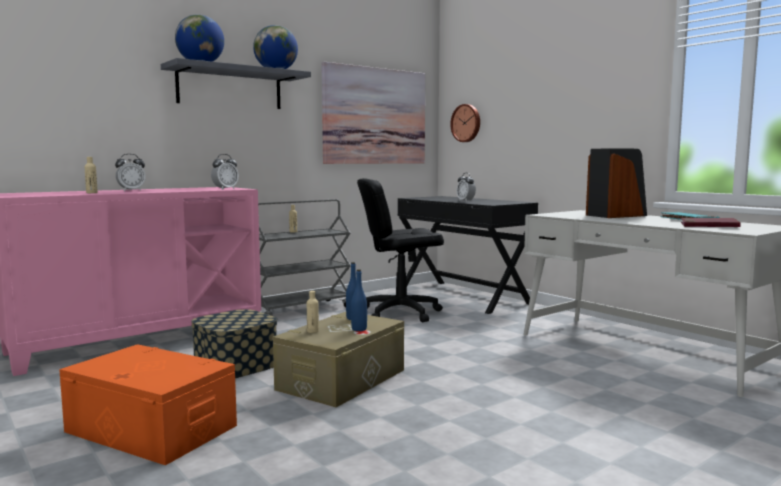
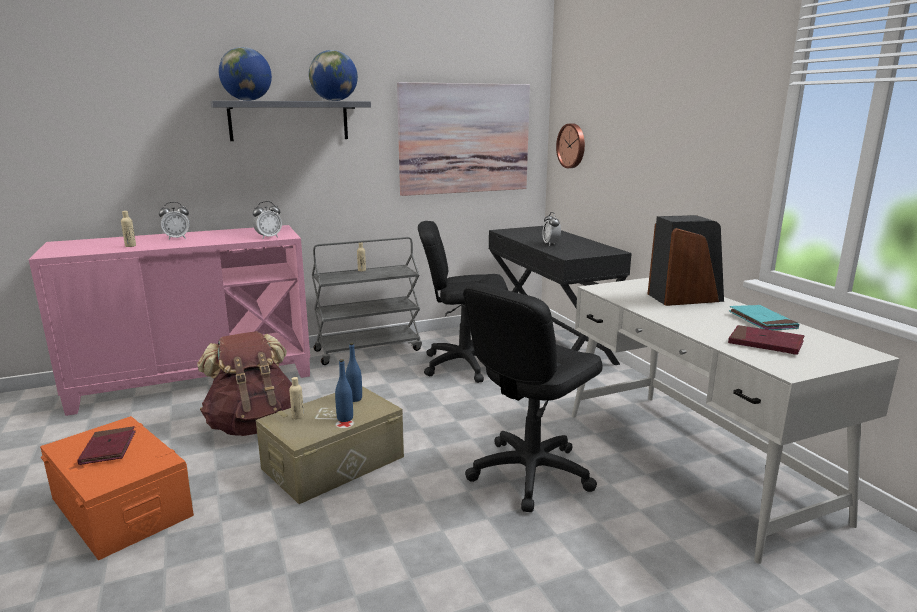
camera: 15 degrees right, 10 degrees up
storage box [191,309,277,378] -> brown backpack [197,331,292,436]
none -> red book [77,426,136,465]
none -> black office chair [463,283,603,512]

